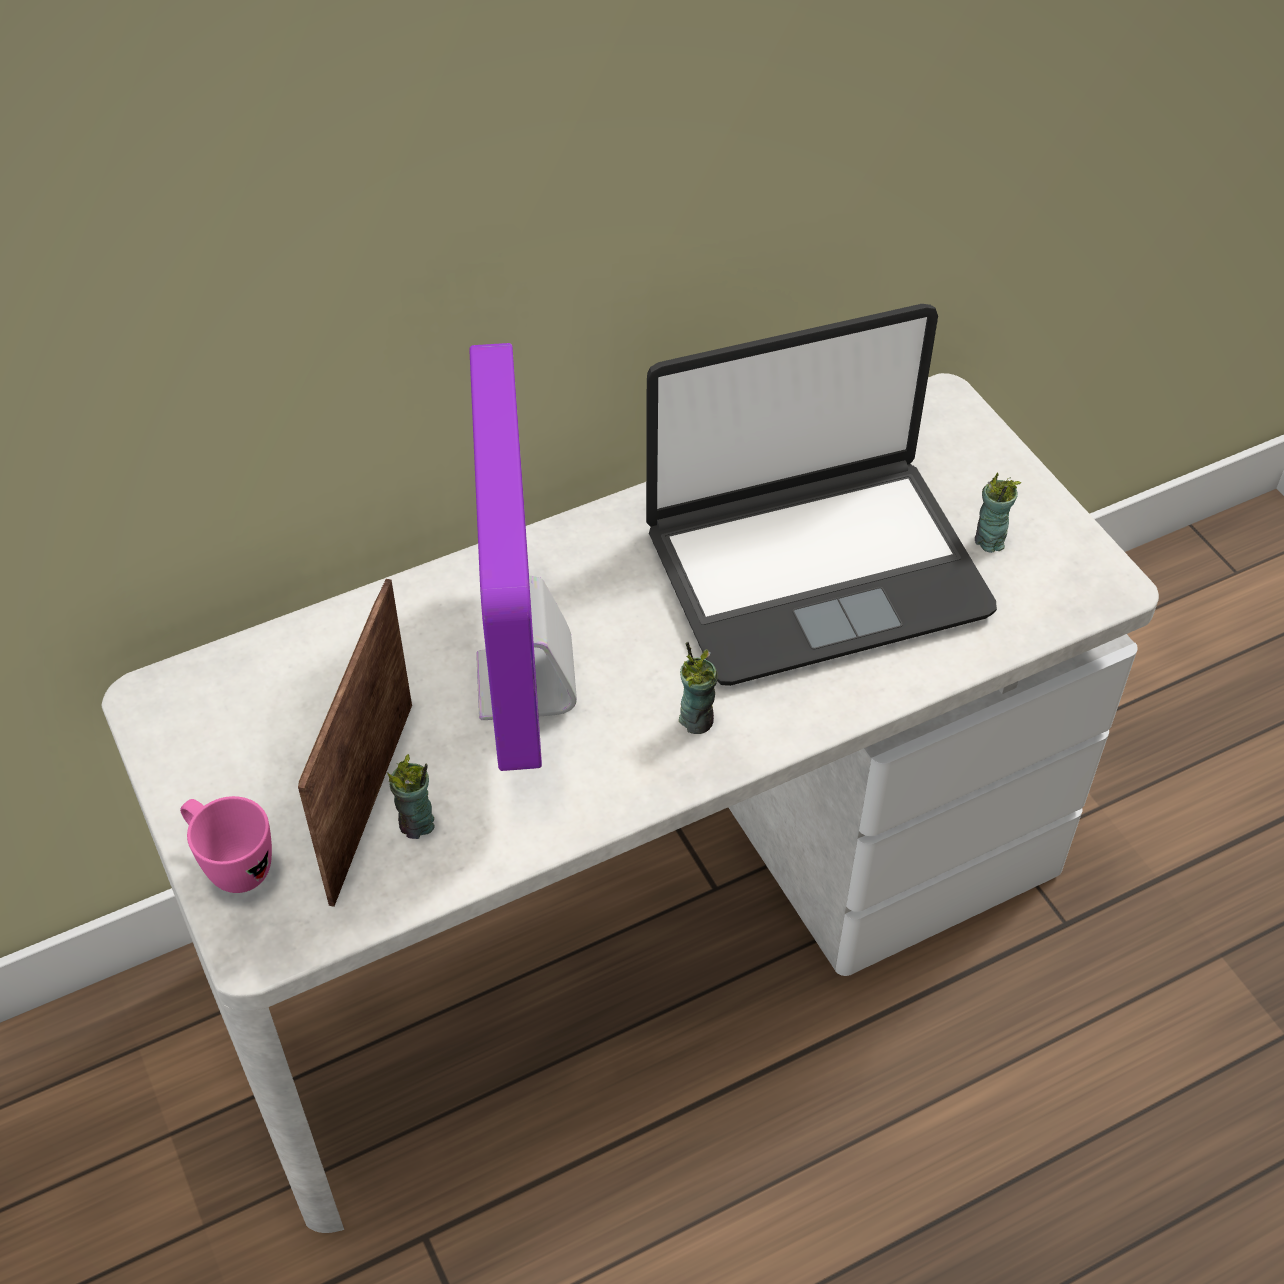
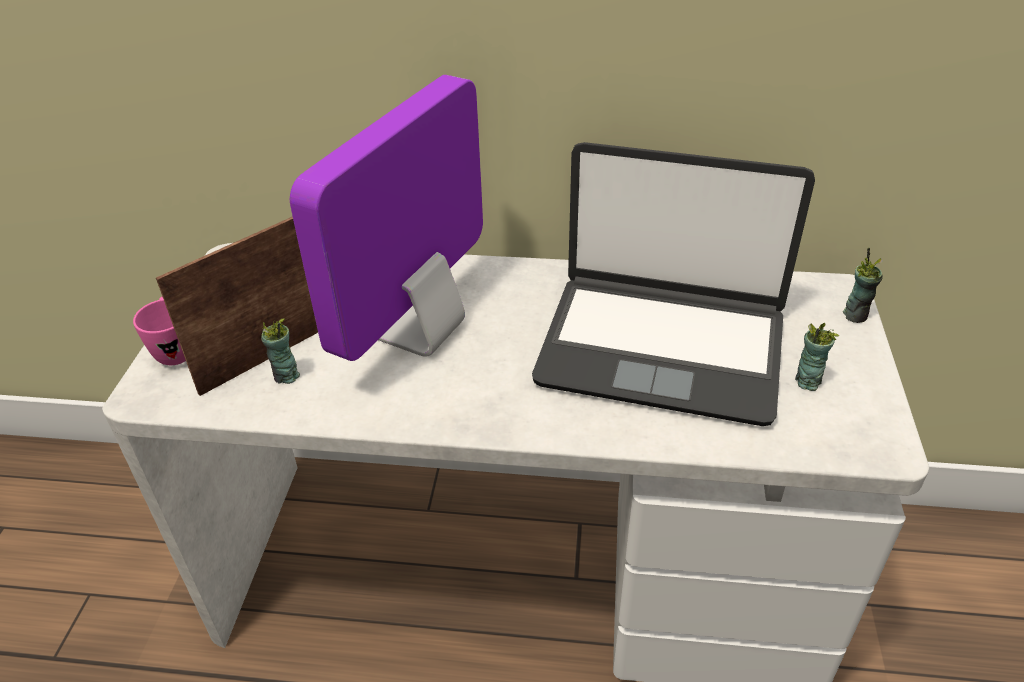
camera: 35 degrees right, 10 degrees down
cup [679,642,718,734] -> cup moved to [843,248,883,323]

